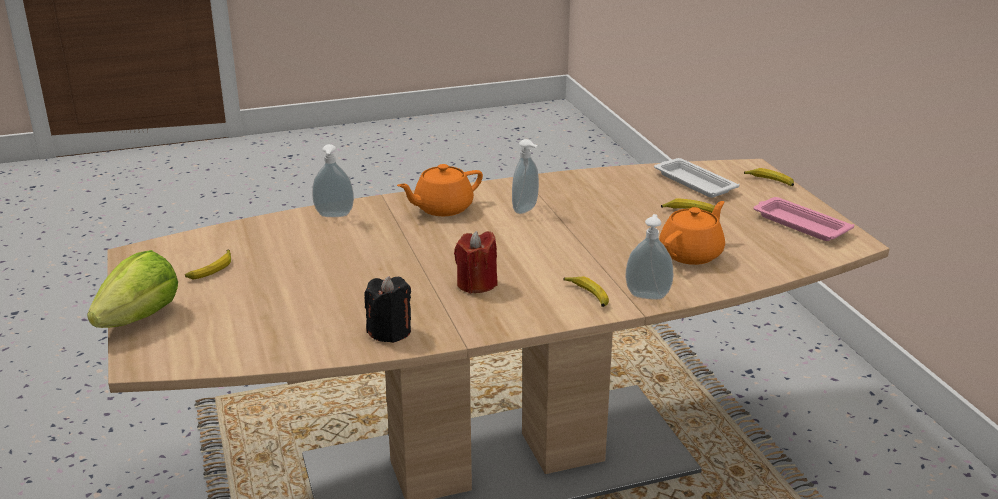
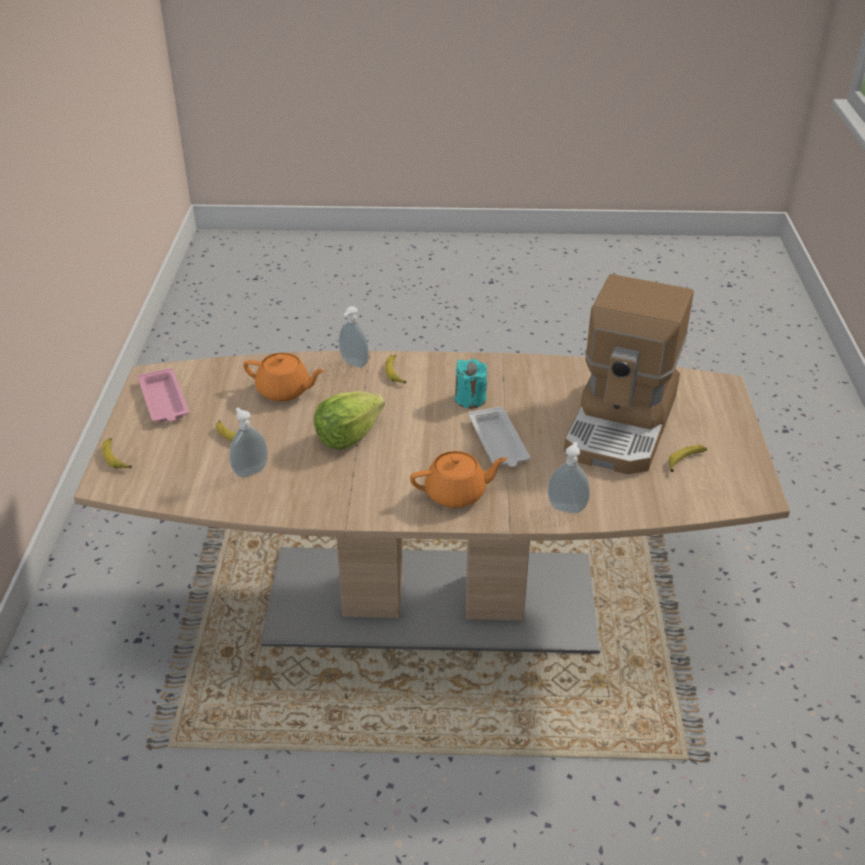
camera: 160 degrees left, 10 degrees up
lettuce [87,250,178,328] -> lettuce moved to [314,391,385,450]
black candle [365,276,411,343] -> none
red candle [454,231,498,294] -> turquoise candle [455,359,487,408]
soap dispenser [512,139,539,214] -> soap dispenser moved to [230,407,268,478]
white tray [654,158,740,198] -> white tray moved to [468,407,530,467]
orange teapot [659,201,725,265] -> orange teapot turned 135 degrees counterclockwise [243,353,324,402]
none -> coffee machine [564,274,694,475]

